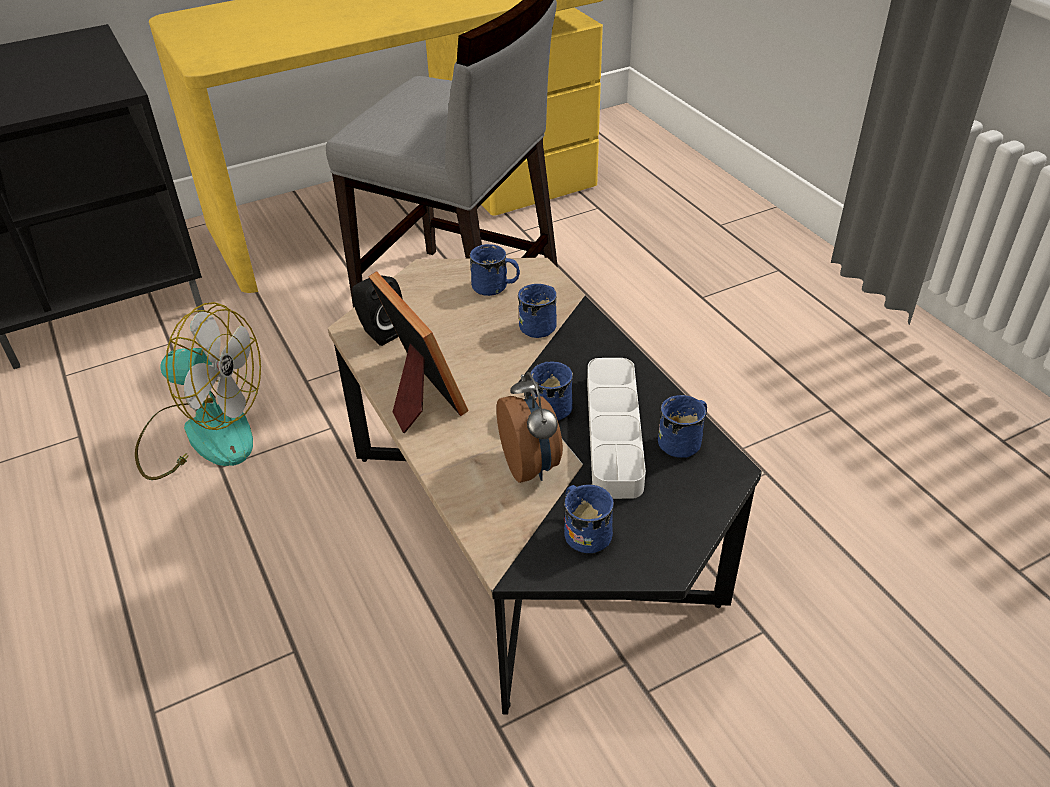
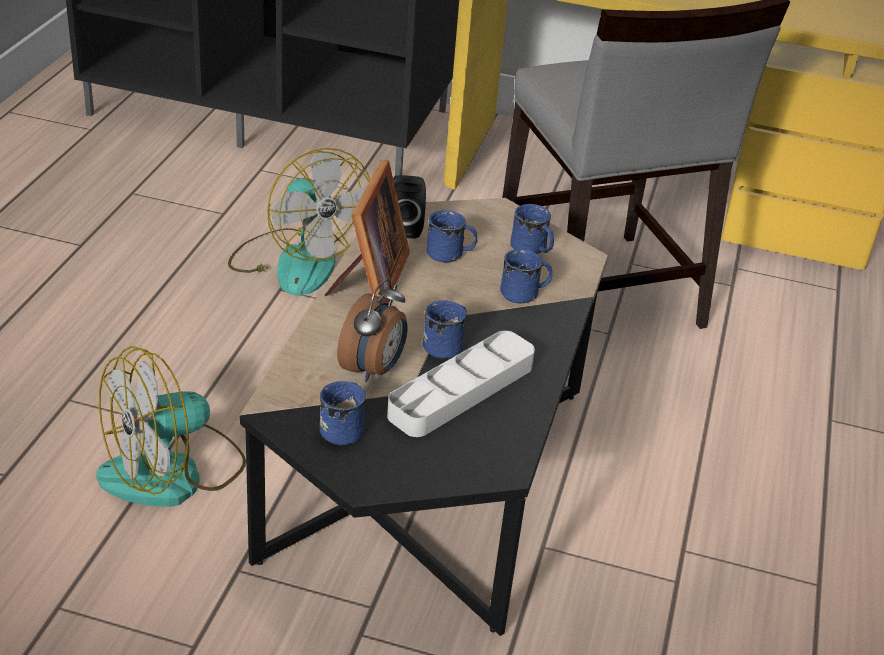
camera: 40 degrees right, 5 degrees down
blue mug [658,395,707,458] -> blue mug moved to [426,210,477,262]
none -> fan [96,346,246,507]

